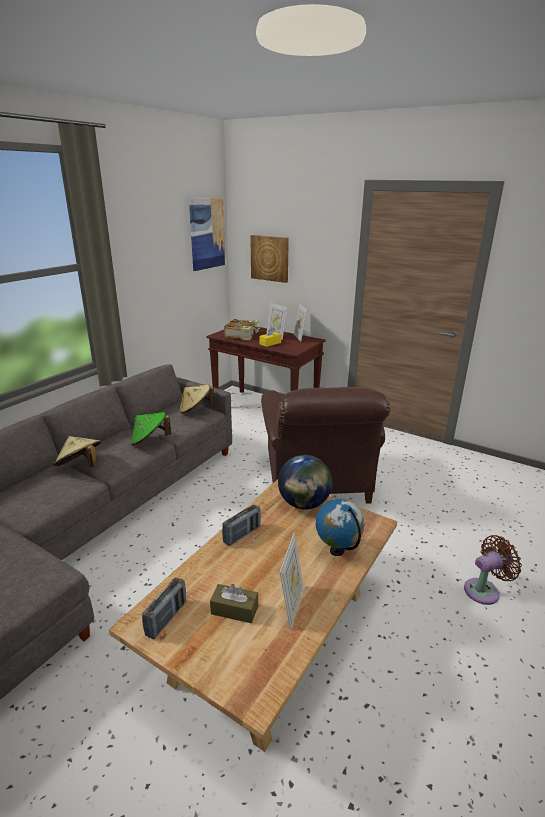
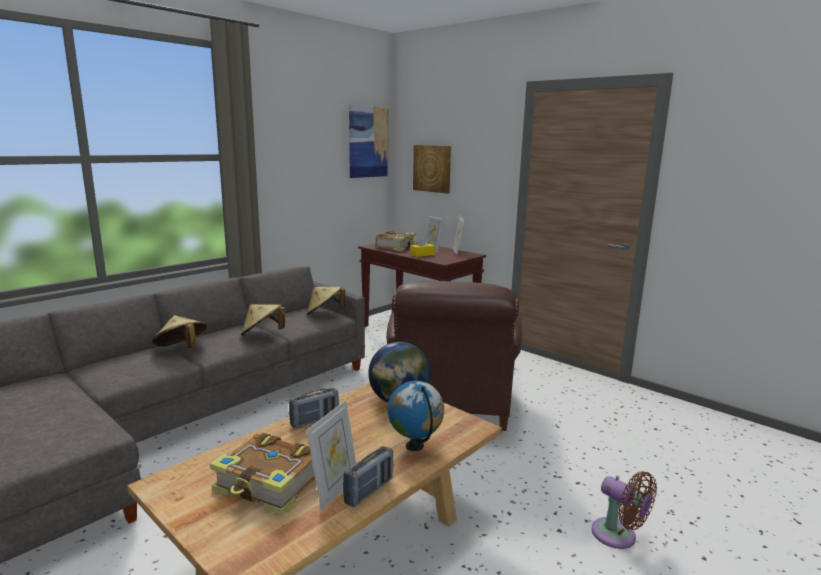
camera: 10 degrees right, 10 degrees down
green hat [131,412,171,446] -> beige hat [241,304,286,336]
radio [142,577,186,639] -> radio moved to [343,446,394,507]
brown tissue box [210,584,258,623] -> book [210,433,315,515]
brown fan [464,535,522,605] -> brown fan turned 60 degrees clockwise [592,471,657,549]

